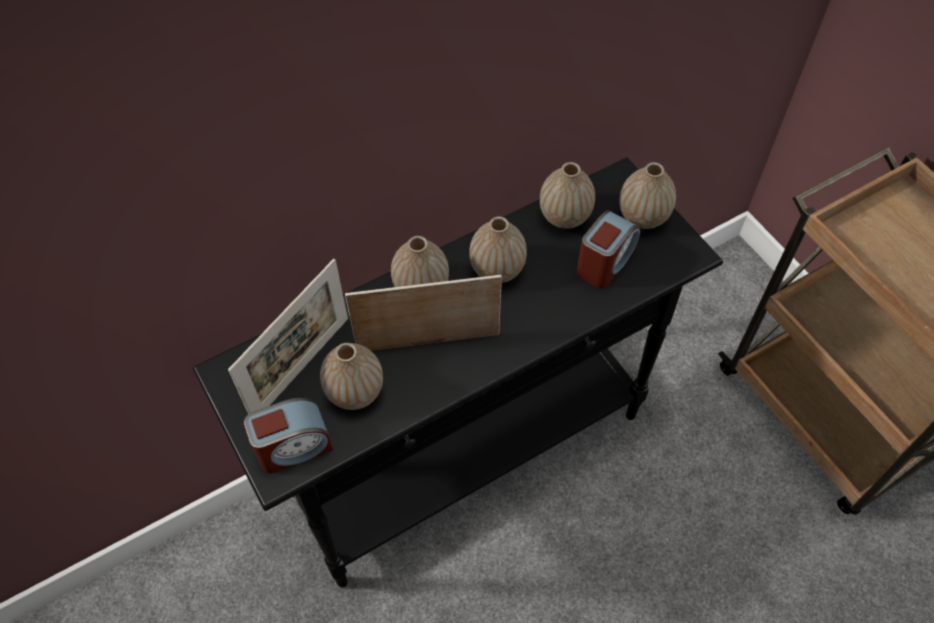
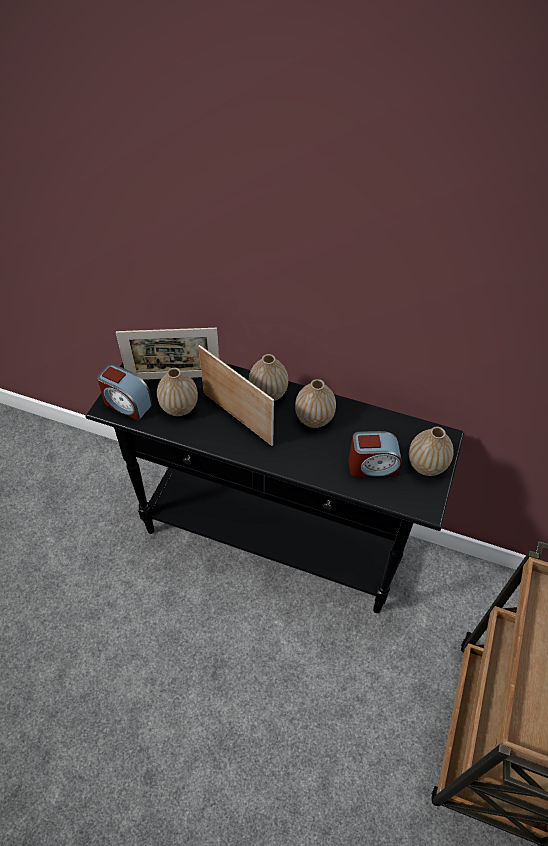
camera: 50 degrees right, 5 degrees down
vase [540,162,595,229] -> none

